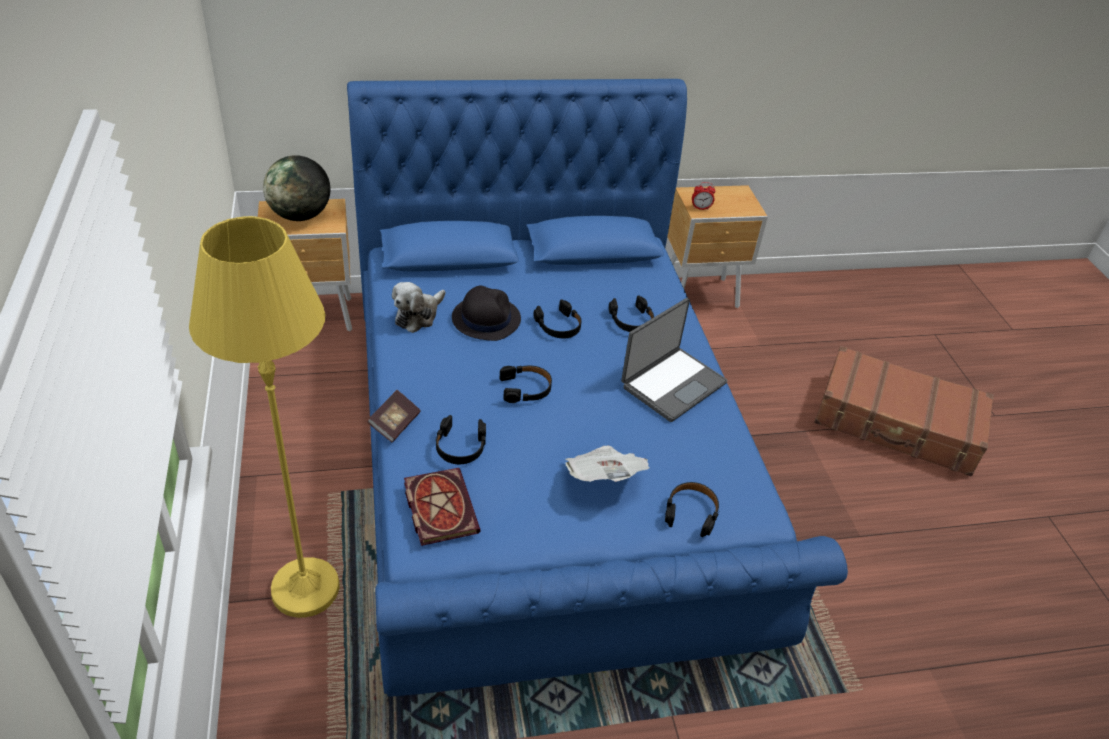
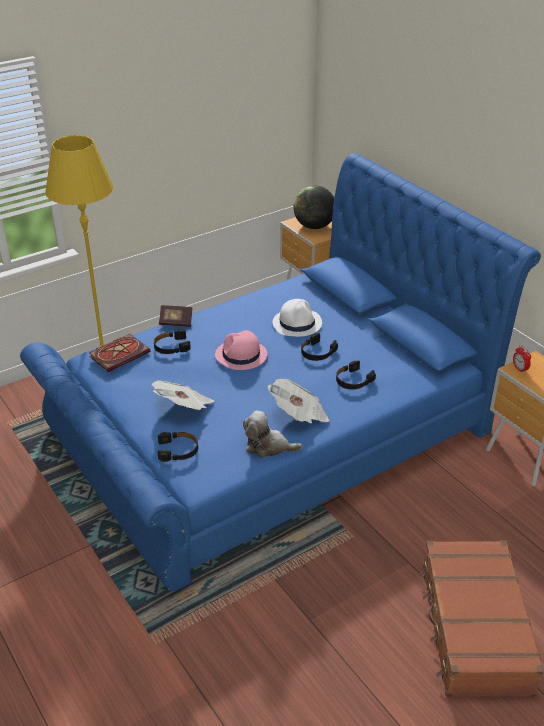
camera: 70 degrees right, 5 degrees down
plush toy [392,282,445,333] -> plush toy moved to [243,411,303,458]
black hat [452,286,521,341] -> white hat [273,299,322,337]
black headphones [499,365,552,403] -> pink hat [215,330,267,370]
laptop [621,298,728,422] -> newspaper [268,379,329,423]

